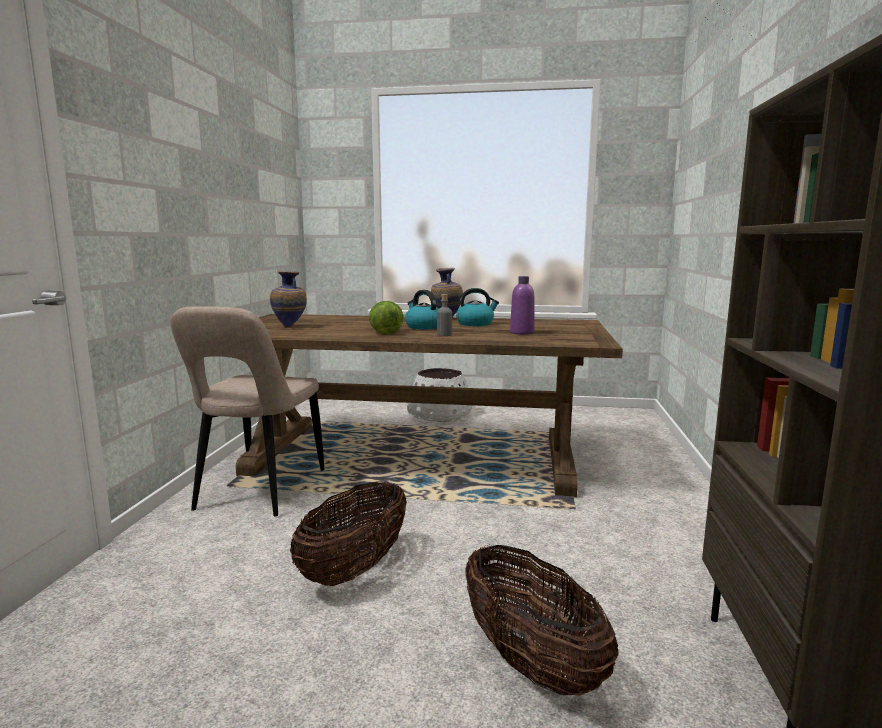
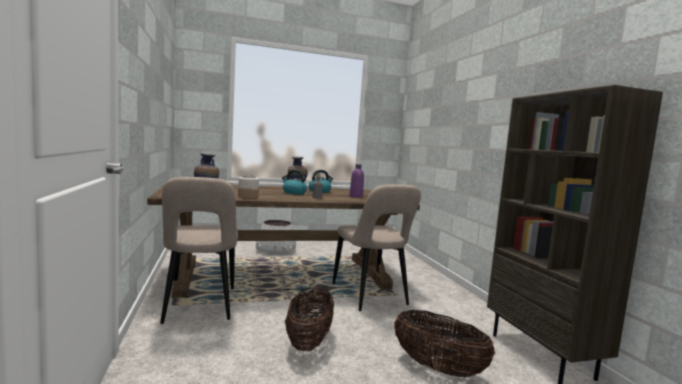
camera: 25 degrees left, 5 degrees down
lettuce [369,301,403,334] -> none
none -> jar [238,174,259,198]
none -> beige chair [332,184,421,311]

